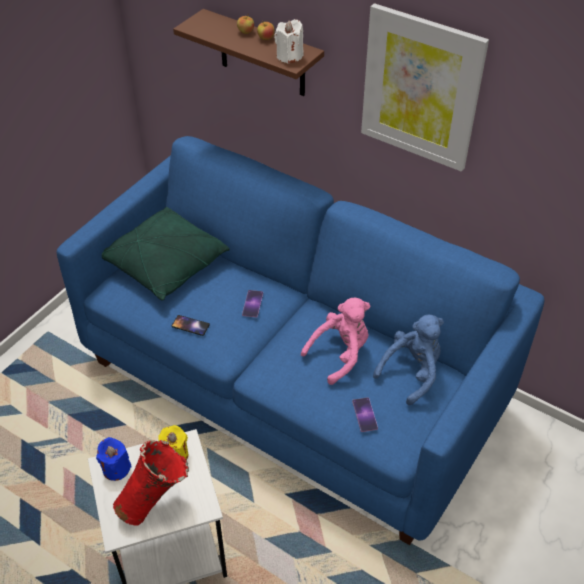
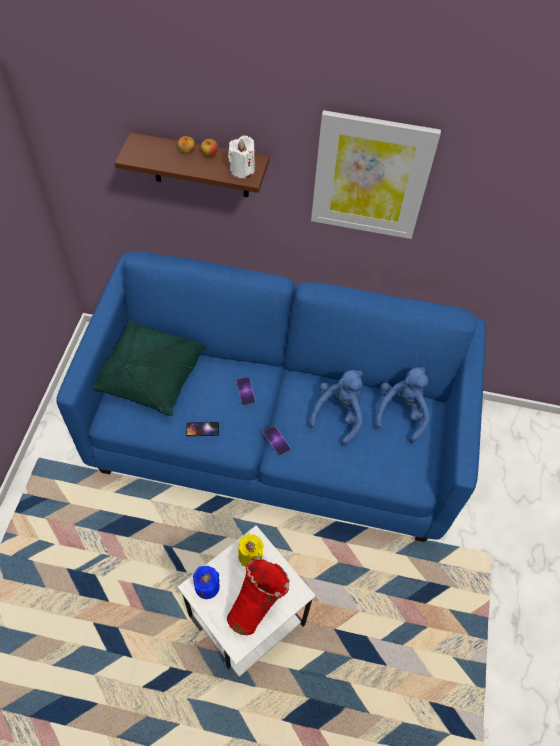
camera: 25 degrees left, 10 degrees up
pink plush toy [301,297,370,385] -> blue plush toy [308,370,363,446]
phone [352,397,378,432] -> phone moved to [262,425,291,456]

